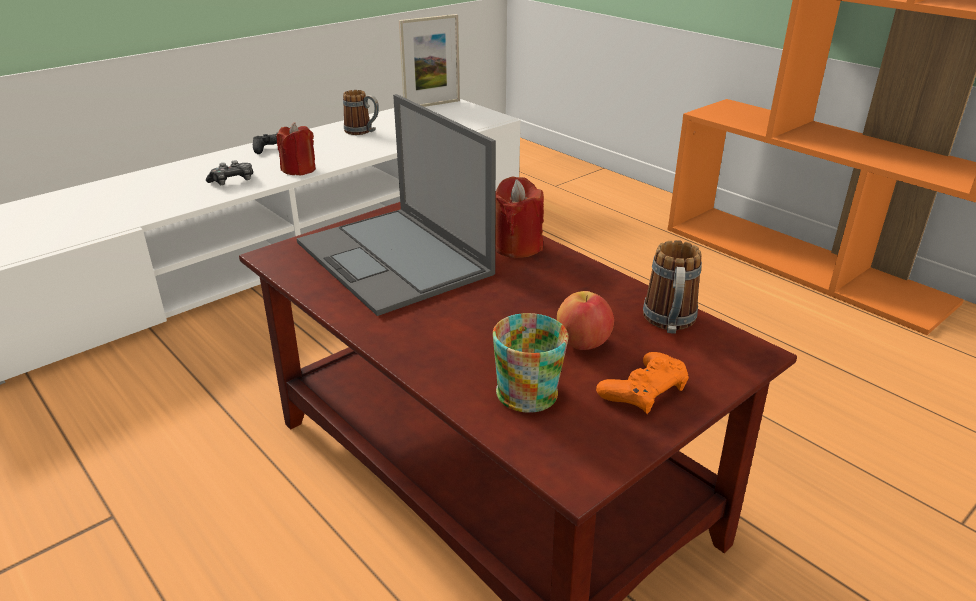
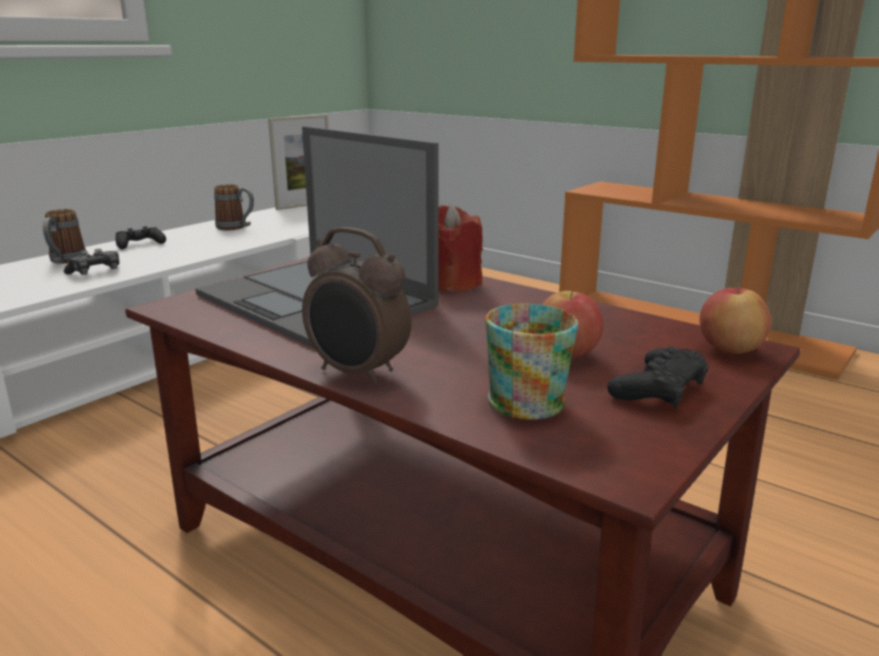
camera: 10 degrees left, 10 degrees down
red candle [276,122,316,176] -> none
orange game controller [596,352,689,414] -> black game controller [607,346,708,408]
mug [643,240,702,334] -> mug moved to [43,209,87,264]
none -> alarm clock [302,227,412,386]
none -> apple [699,283,771,354]

